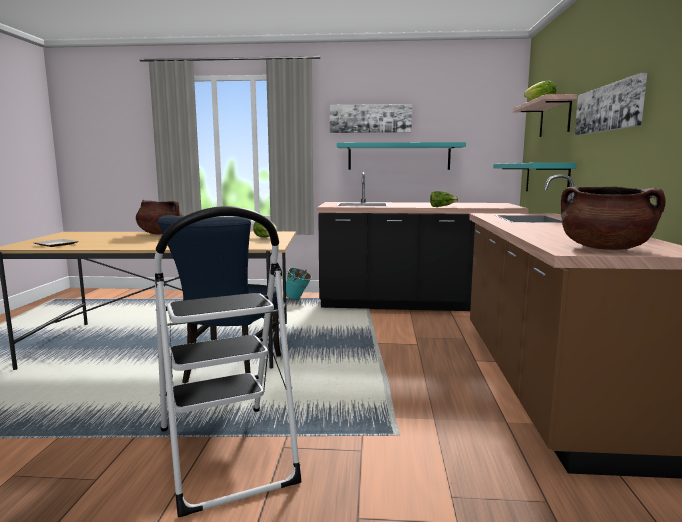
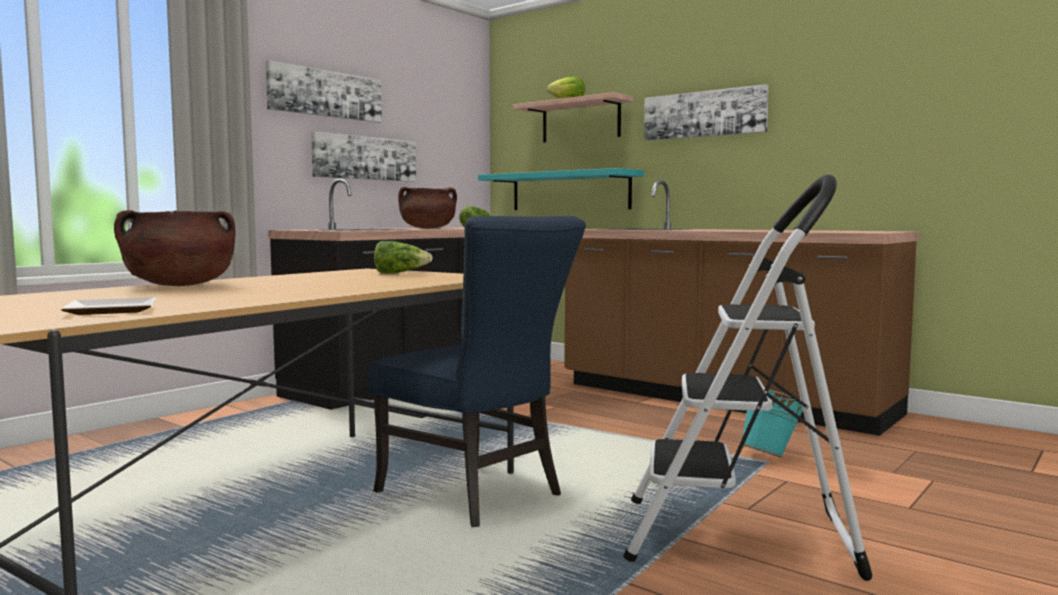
camera: 55 degrees left, 5 degrees down
turquoise bucket [286,268,312,300] -> turquoise bucket moved to [743,389,803,458]
turquoise shelf [337,142,466,170] -> picture [311,131,416,182]
brown cooking pot [561,187,666,250] -> brown cooking pot moved to [398,187,457,228]

